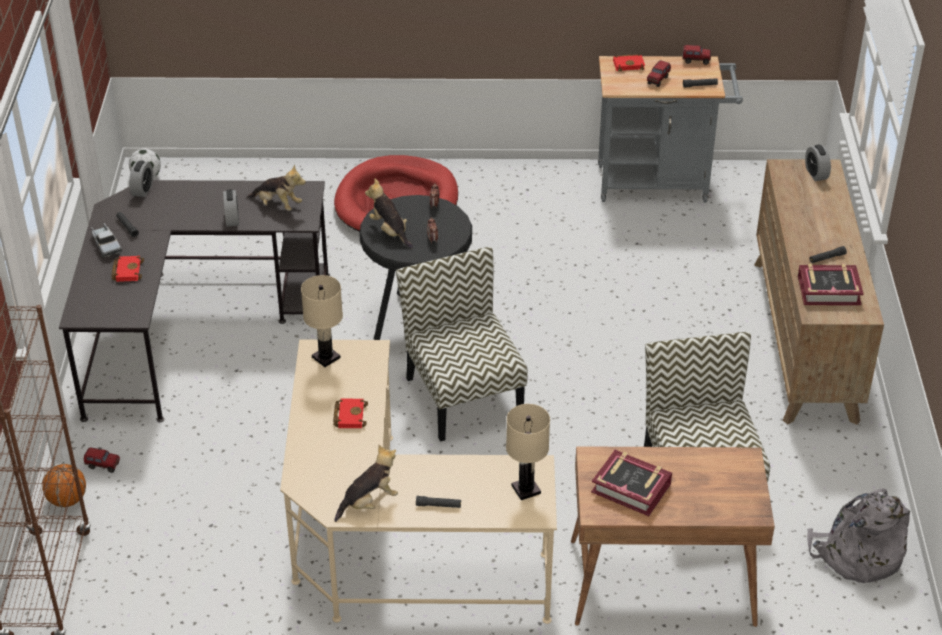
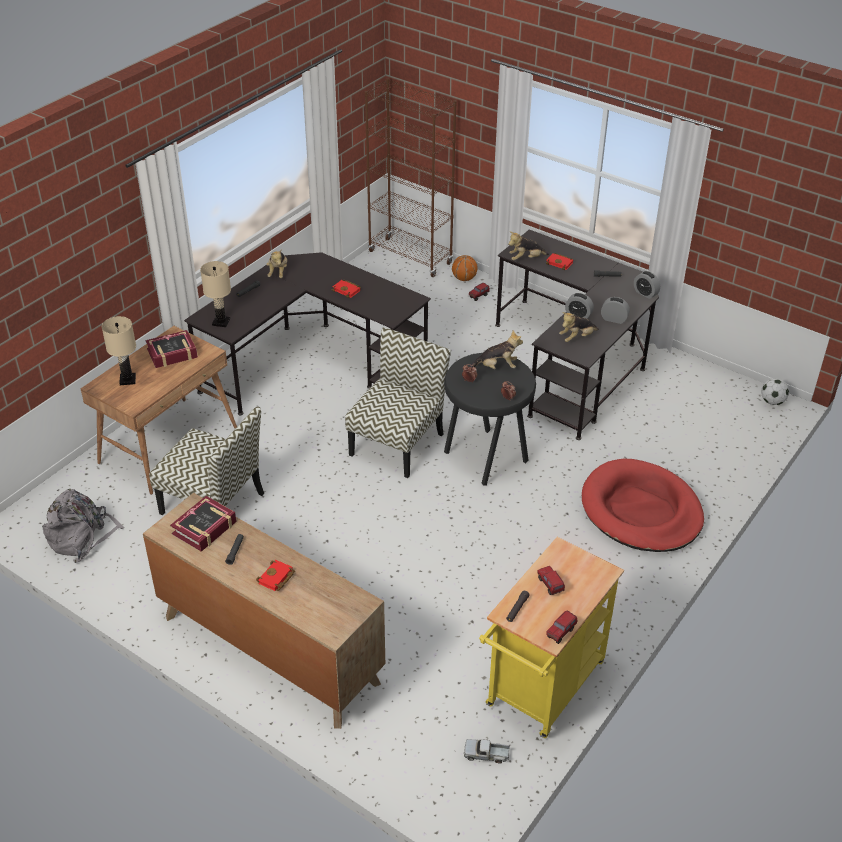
camera: 125 degrees right, 0 degrees up
toy truck [91,223,122,258] -> toy truck moved to [464,739,510,764]
beige desk [280,340,557,624] -> black desk [184,252,431,415]
beige table lamp [301,275,343,367] -> beige table lamp moved to [102,316,136,385]
chair [396,247,528,442] -> chair turned 75 degrees counterclockwise [345,327,451,478]
grey cart [598,56,743,203] -> yellow cart [479,537,624,738]
red book [613,54,645,72] -> red book moved to [256,560,295,591]
alarm clock [805,145,831,181] -> alarm clock moved to [601,297,630,324]
none -> plush toy [508,231,549,260]

